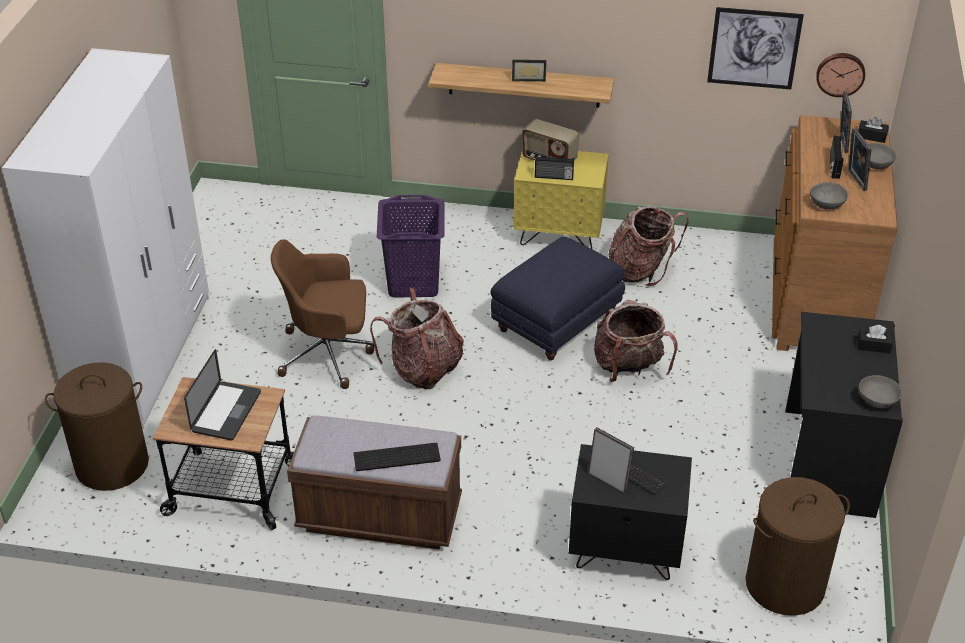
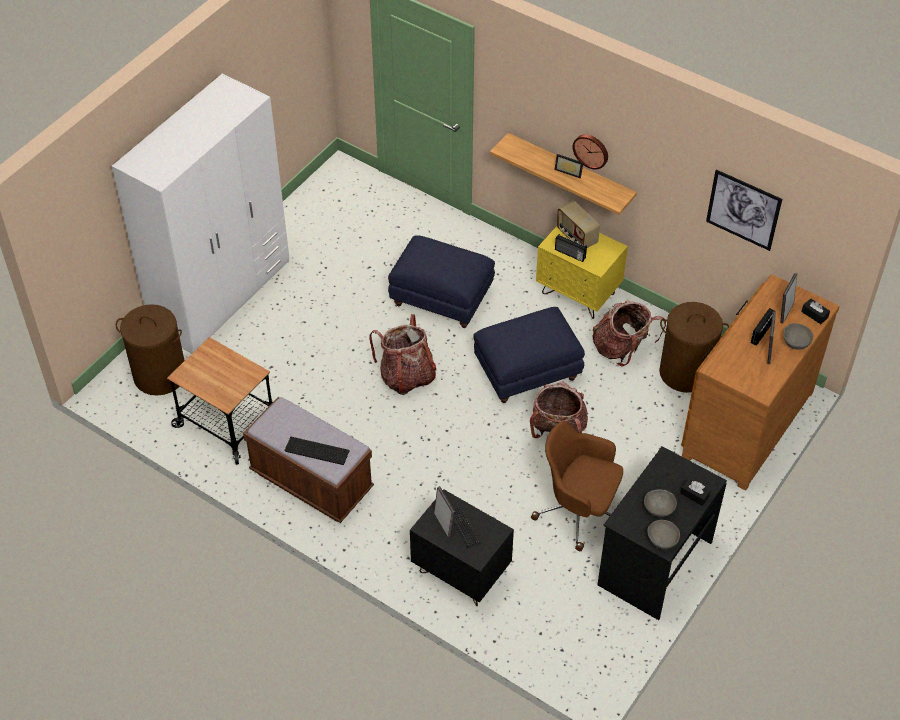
camera: 25 degrees right, 10 degrees up
laptop [184,349,261,441] -> none
brown office chair [271,239,374,389] -> brown office chair moved to [531,421,623,551]
purple laundry basket [377,195,445,298] -> blue ottoman [388,235,495,328]
brown laundry basket [746,477,850,616] -> brown laundry basket moved to [659,302,729,393]
grey bowl [810,182,848,210] -> grey bowl moved to [644,489,677,517]
wall clock [816,53,865,97] -> wall clock moved to [572,134,608,169]

